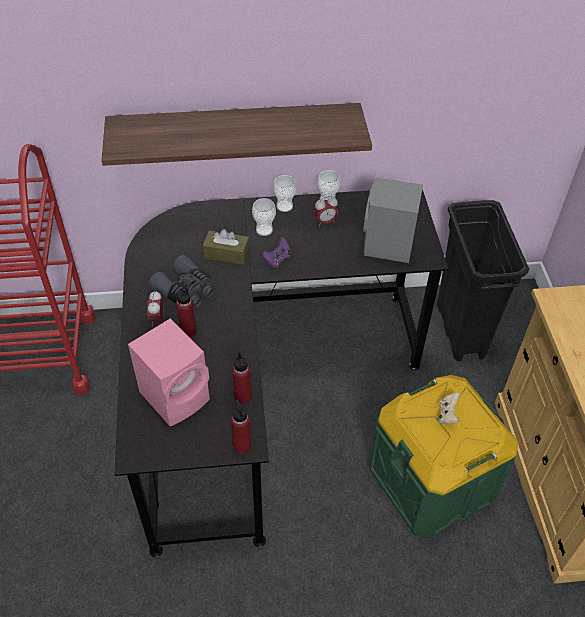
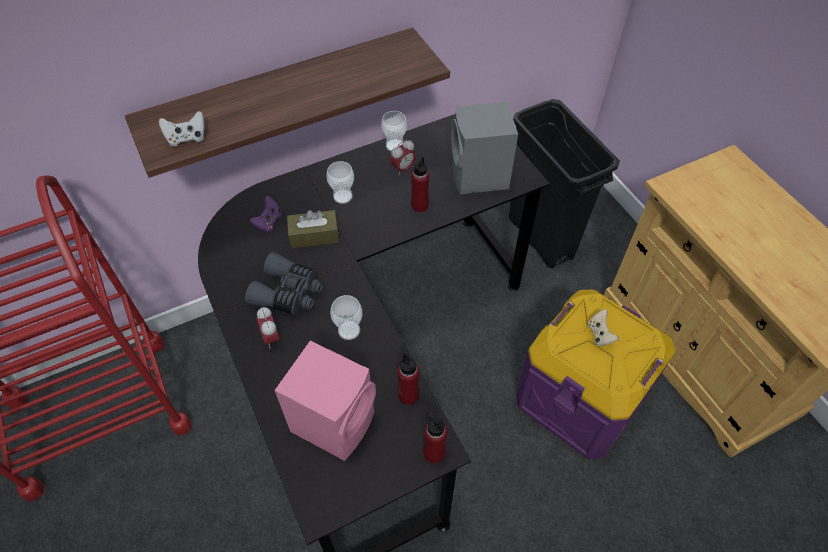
camera: 20 degrees left, 5 degrees up
red bottle [175,287,197,337] -> red bottle moved to [411,157,429,212]
purple game controller [261,237,291,268] -> purple game controller moved to [249,196,283,233]
cup [273,175,296,212] -> cup moved to [330,295,363,340]
green storage box [369,375,518,539] -> purple storage box [516,289,675,459]
none -> white game controller [159,111,205,146]

